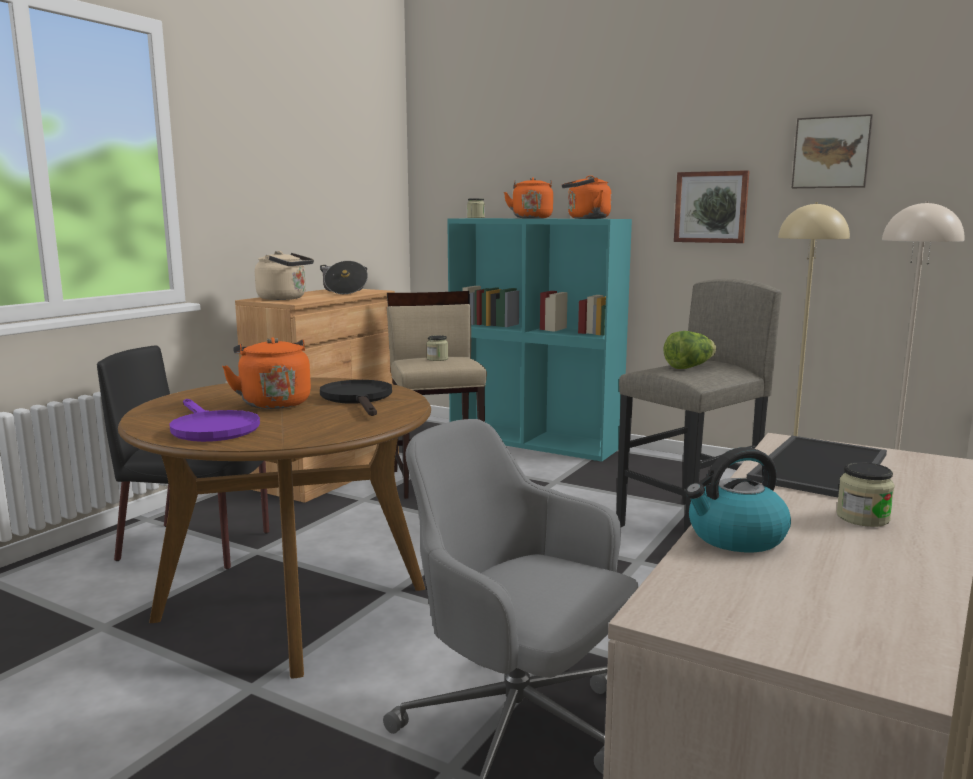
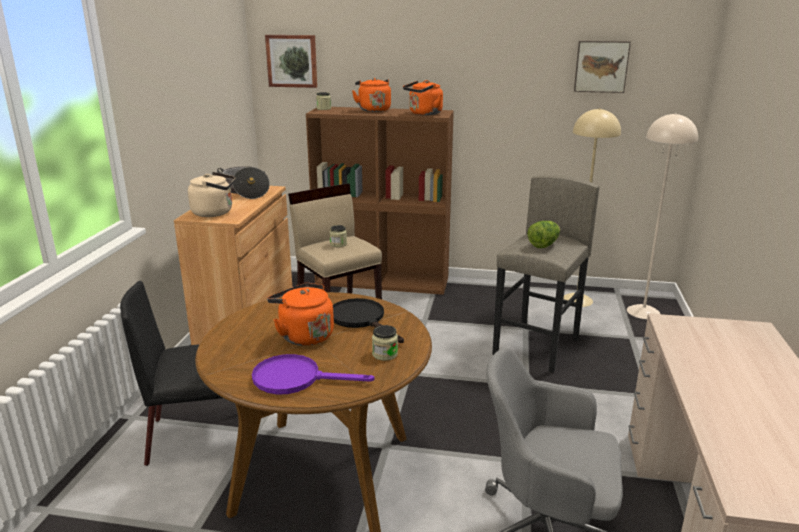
camera: 20 degrees left, 10 degrees up
purple frying pan [169,399,260,442] -> purple frying pan turned 150 degrees clockwise [252,354,375,395]
turquoise bookcase [447,218,632,461] -> brown bookcase [306,107,454,295]
picture [674,170,750,243] -> picture moved to [265,35,317,88]
kettle [686,447,791,552] -> none
tray [747,436,887,497] -> none
jar [837,462,895,527] -> jar moved to [372,325,398,361]

